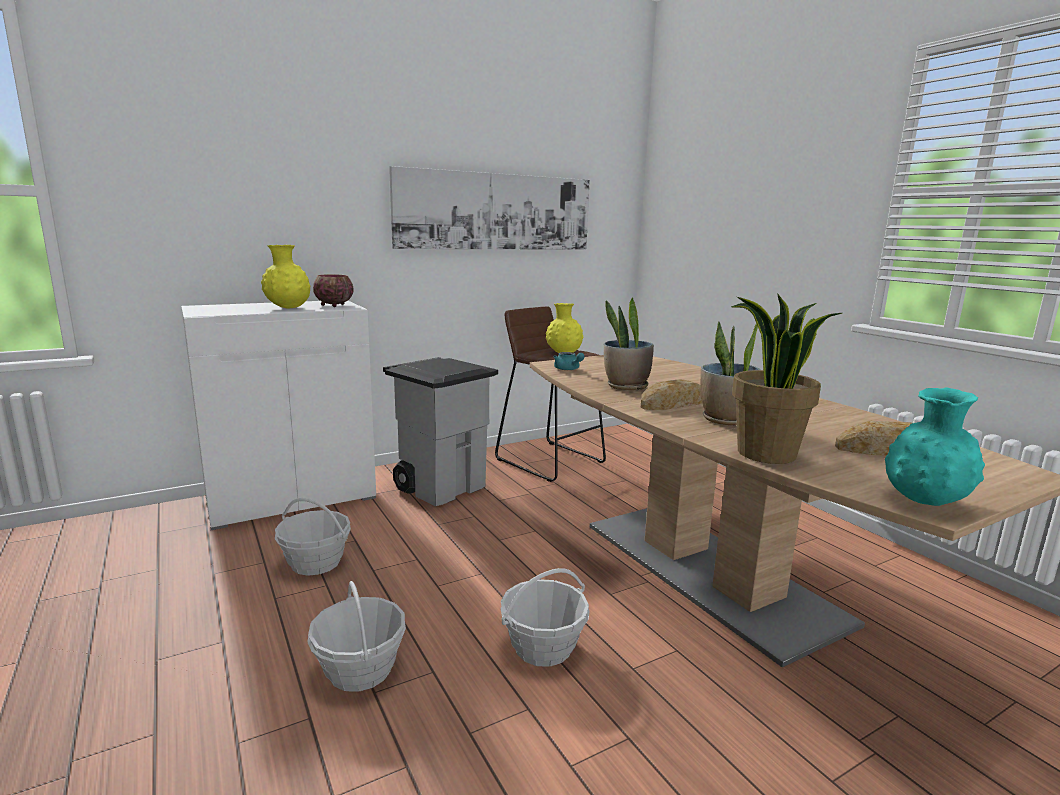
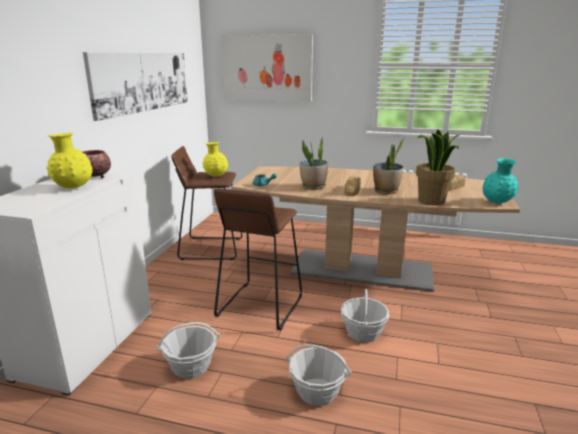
camera: 45 degrees left, 5 degrees up
grey trash can [383,357,498,506] -> none
none -> brown stool [214,188,302,330]
none -> picture [221,34,313,102]

